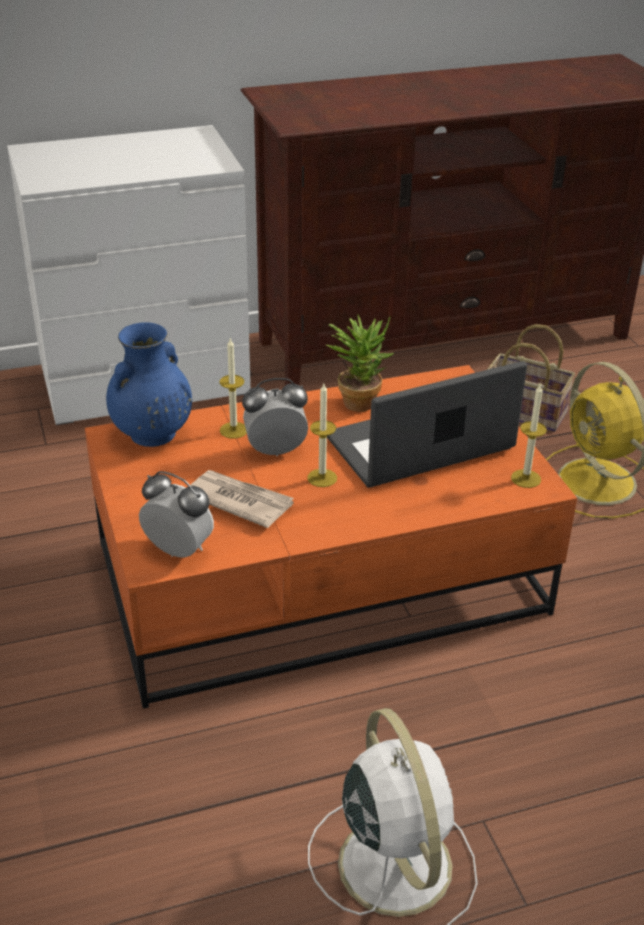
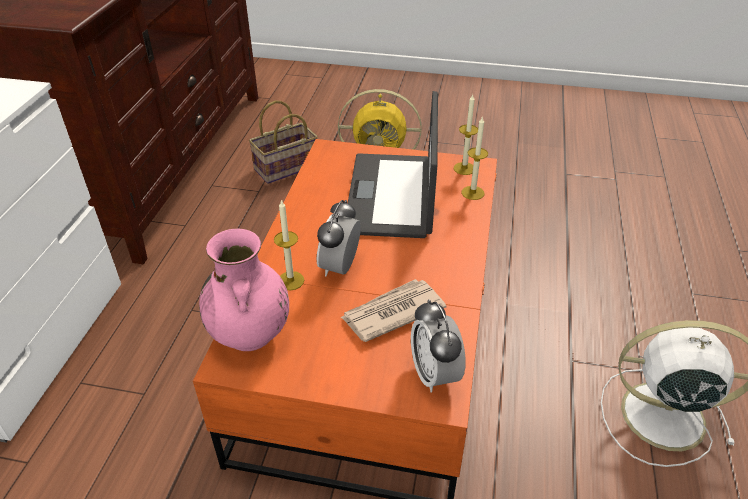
camera: 60 degrees left, 5 degrees up
blue vase [106,322,192,447] -> pink vase [199,229,289,351]
alarm clock [139,471,214,558] -> alarm clock turned 75 degrees counterclockwise [411,299,466,392]
candle [307,384,337,487] -> candle moved to [461,116,488,200]
potted plant [326,315,394,412] -> none

